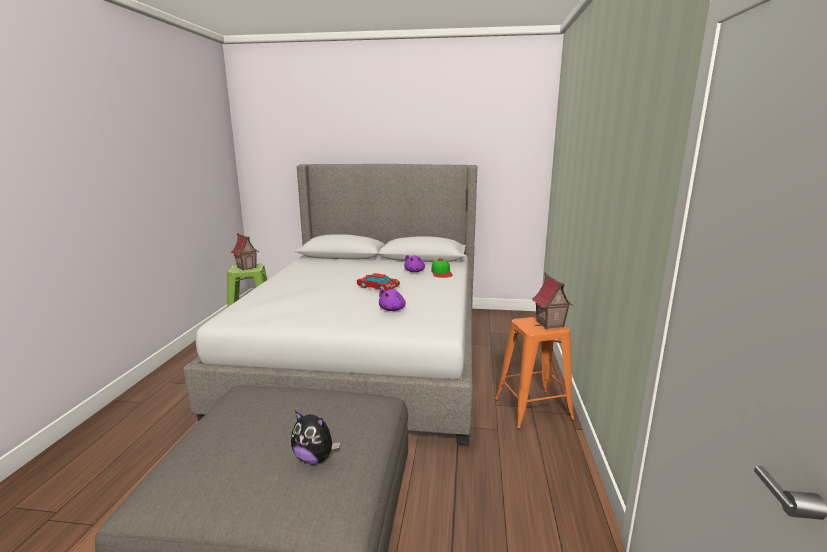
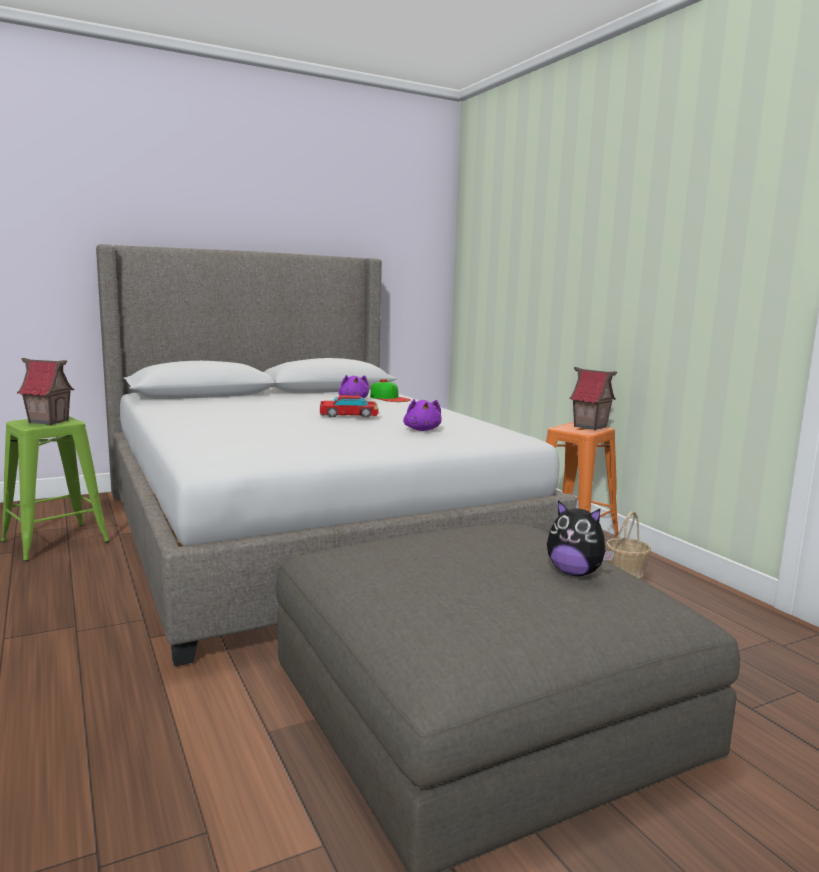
camera: 35 degrees left, 5 degrees down
plush toy [291,411,340,464] -> plush toy turned 45 degrees clockwise [547,500,615,576]
none -> basket [606,511,651,578]

